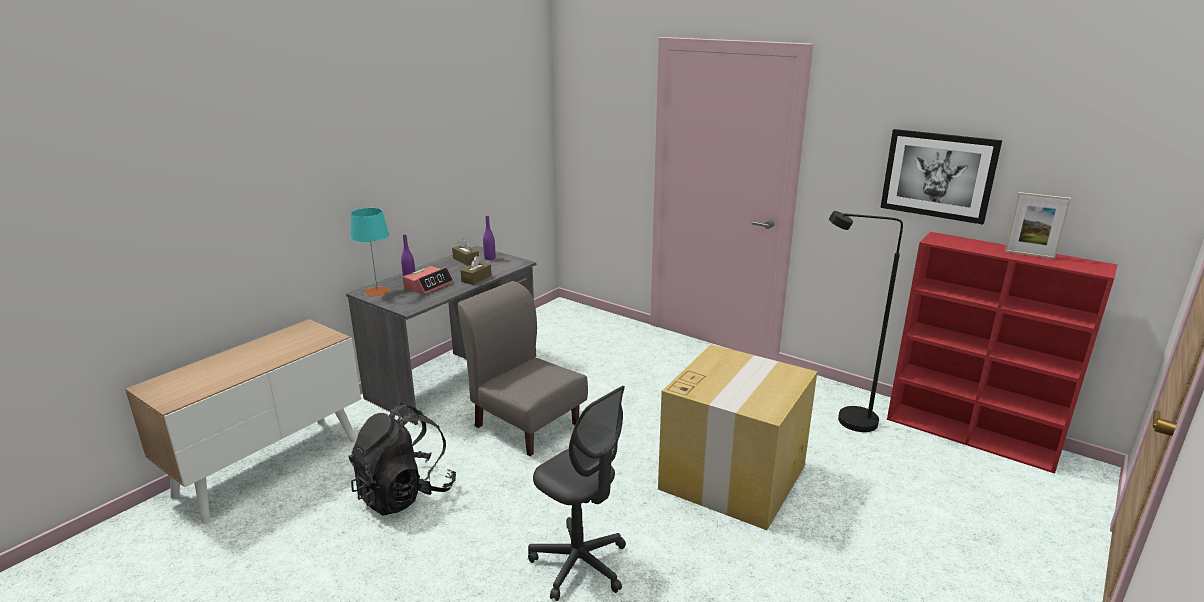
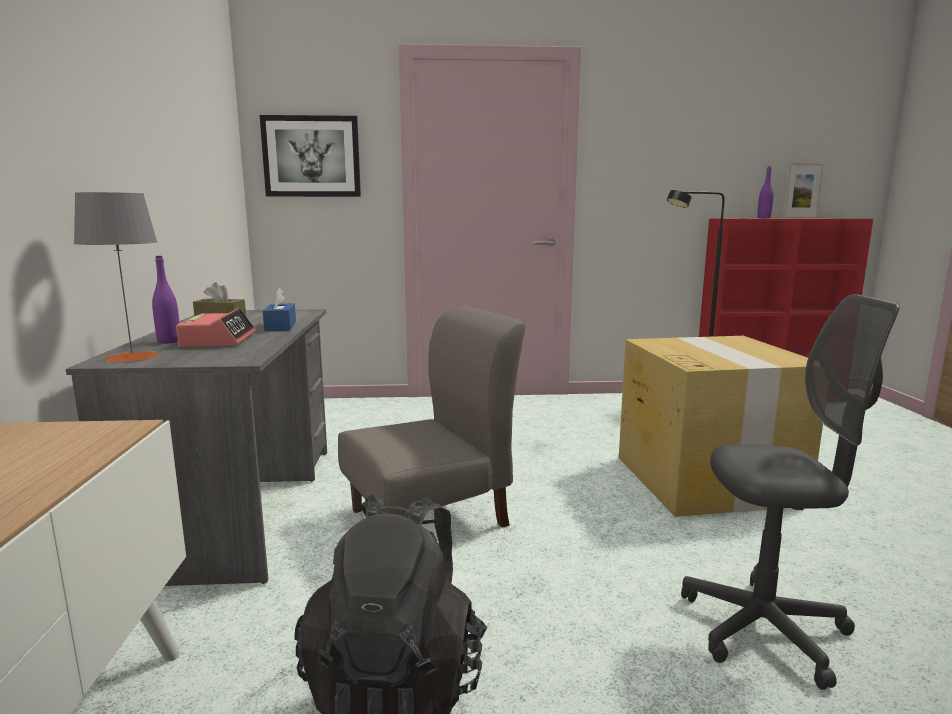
camera: 40 degrees left, 10 degrees down
turquoise table lamp [350,208,390,296] -> grey table lamp [74,192,159,363]
grey chair [458,281,588,456] -> grey chair turned 150 degrees clockwise [338,305,525,528]
brown tissue box [460,256,492,285] -> blue tissue box [263,287,296,331]
purple bottle [483,216,495,260] -> purple bottle moved to [757,166,774,218]
picture [880,129,1002,224] -> picture moved to [260,115,361,197]

